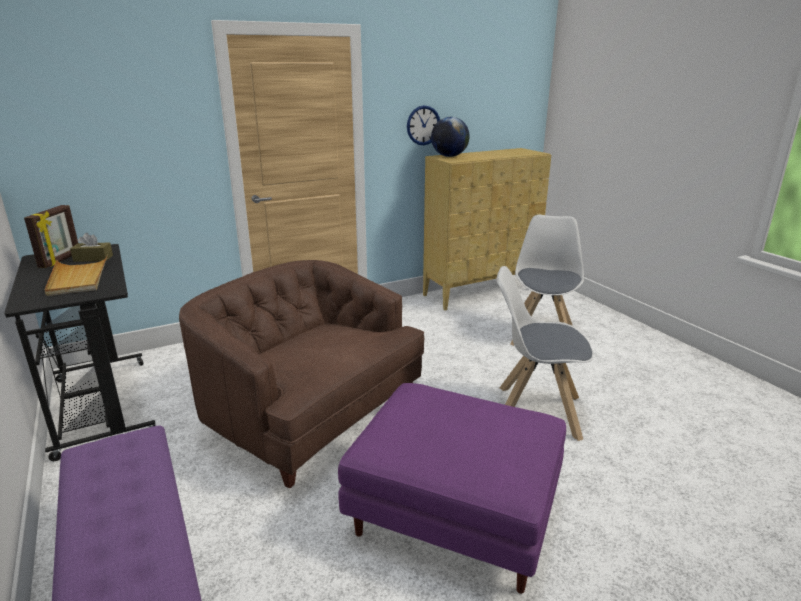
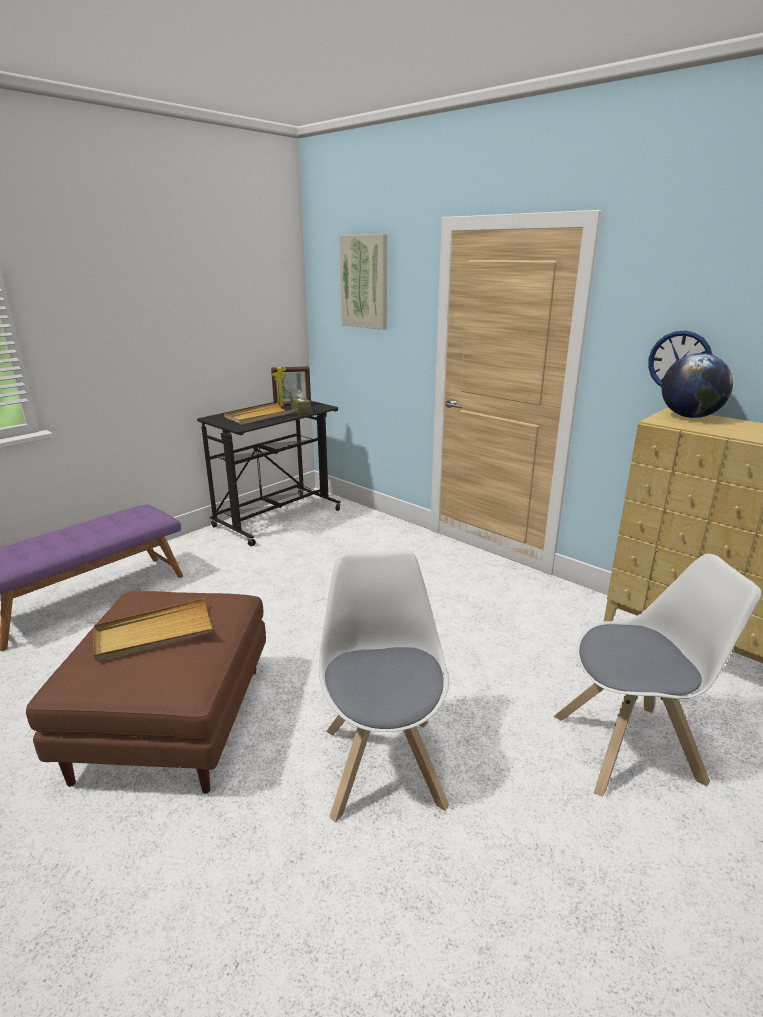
camera: 70 degrees right, 0 degrees up
brown armchair [179,260,424,489] -> none
purple ottoman [338,383,566,594] -> brown ottoman [26,591,266,794]
none -> beige tray [93,598,214,662]
none -> picture [339,234,387,330]

